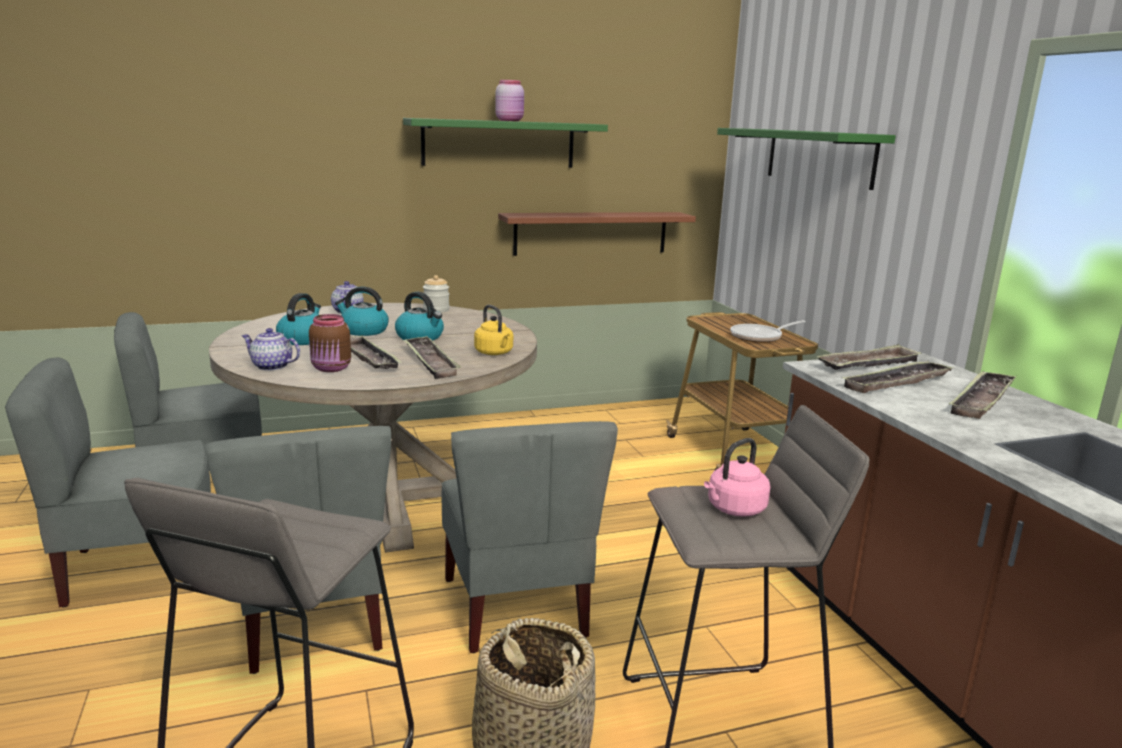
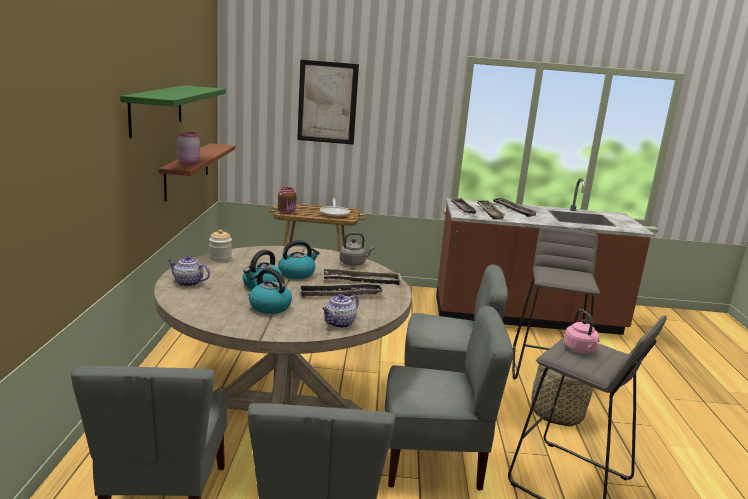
camera: 70 degrees left, 0 degrees up
brown jar [309,314,351,372] -> brown jar moved to [278,187,297,214]
yellow kettle [474,305,513,355] -> grey kettle [339,233,374,266]
pink jar [495,80,524,121] -> pink jar moved to [177,132,200,164]
pink kettle [704,438,770,517] -> pink kettle moved to [564,309,600,353]
green shelf [717,128,896,190] -> picture [297,59,359,145]

